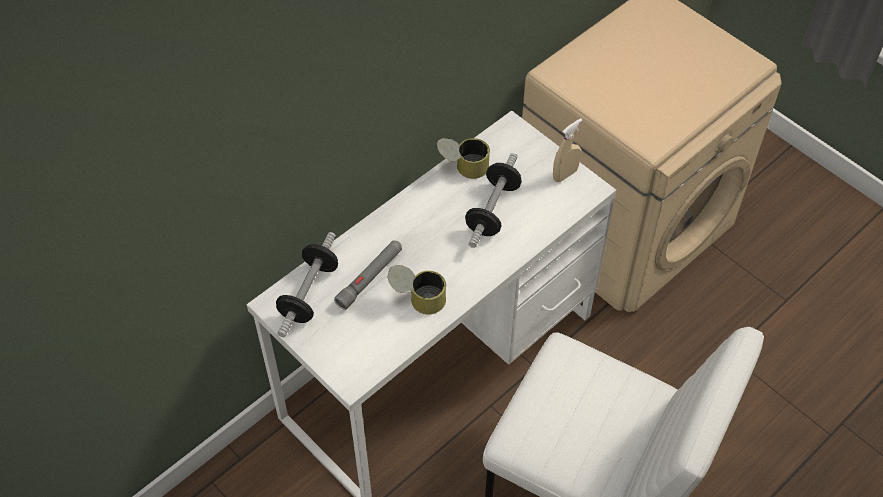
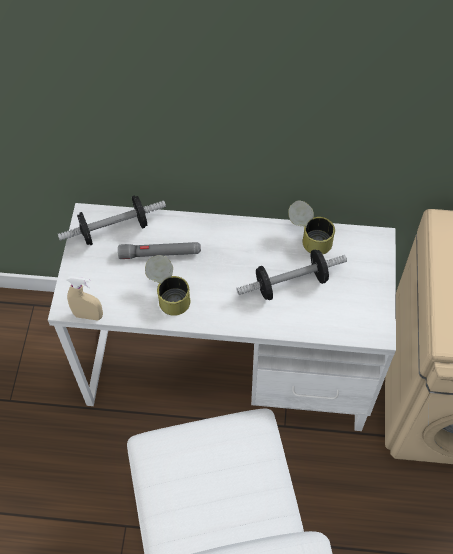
camera: 50 degrees right, 5 degrees up
beige spray bottle [553,118,582,182] -> beige spray bottle moved to [66,276,103,320]

